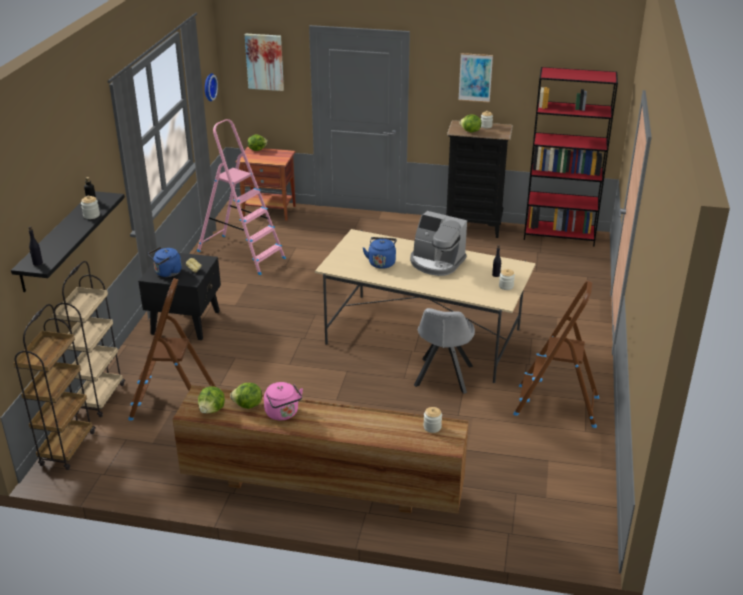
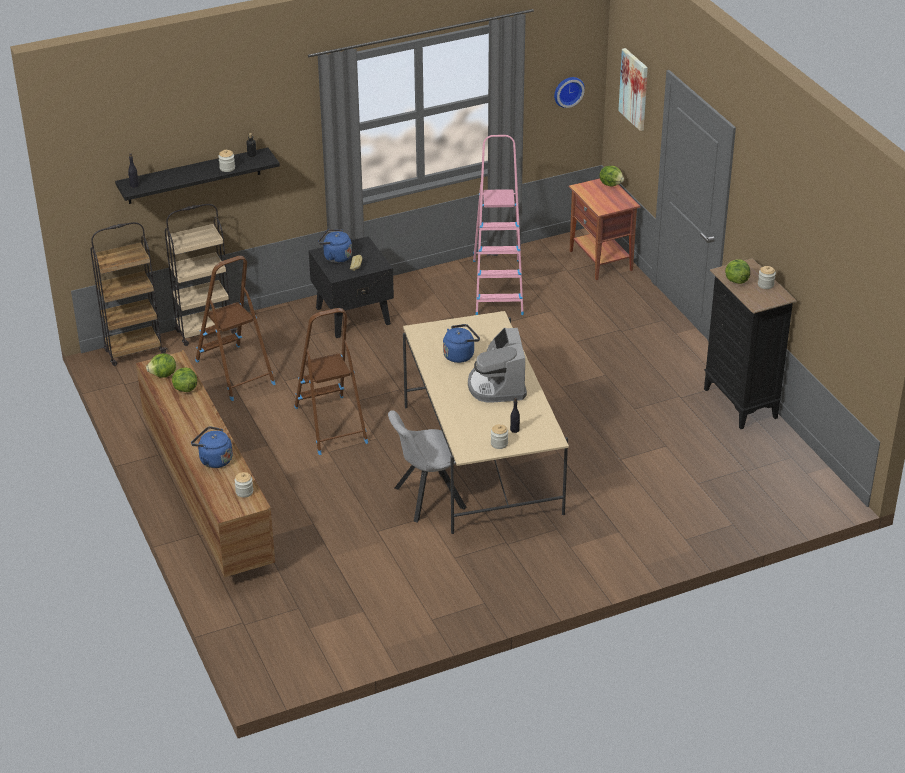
camera: 55 degrees right, 5 degrees up
pink kettle [264,382,303,420] -> none
picture [458,53,493,102] -> none
brown step ladder [513,280,599,428] -> brown step ladder moved to [294,308,368,455]
red bookcase [524,67,618,246] -> none
none -> blue kettle [191,426,233,468]

